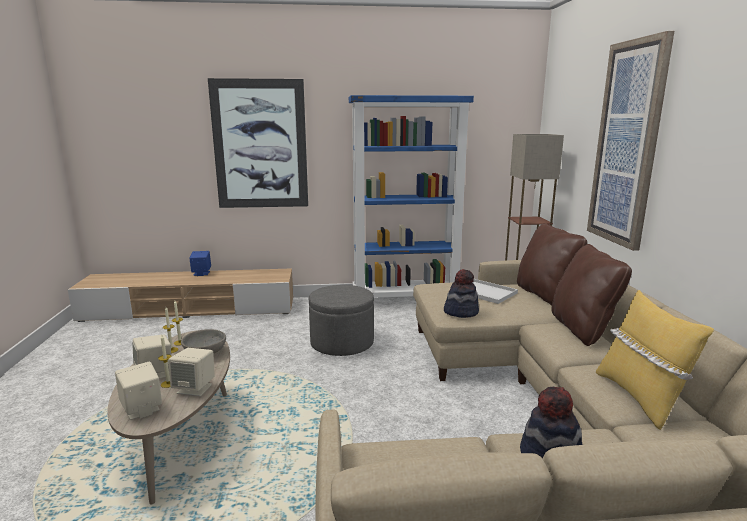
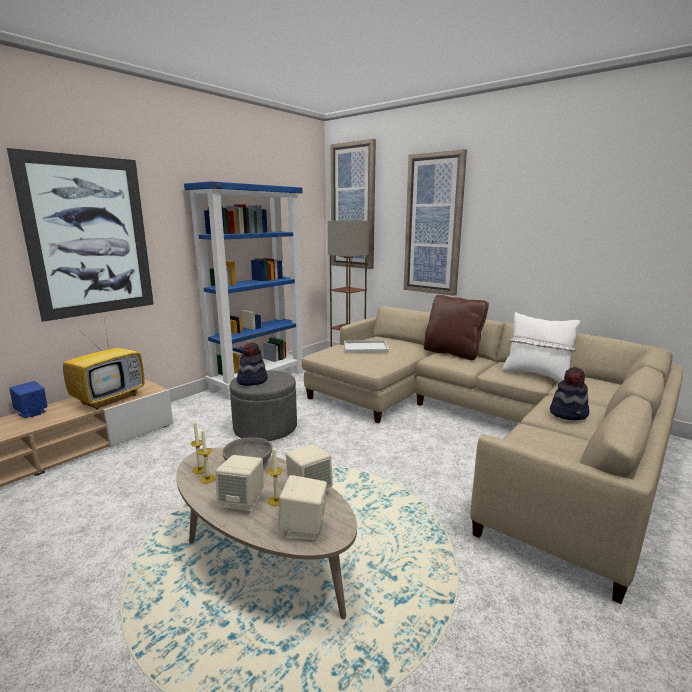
camera: 45 degrees left, 0 degrees up
hat [444,269,479,318] -> hat moved to [237,342,267,386]
brown pillow [517,223,587,305] -> none
yellow pillow [596,290,714,430] -> white pillow [502,312,580,382]
none -> television [63,320,144,410]
none -> picture [330,139,376,269]

